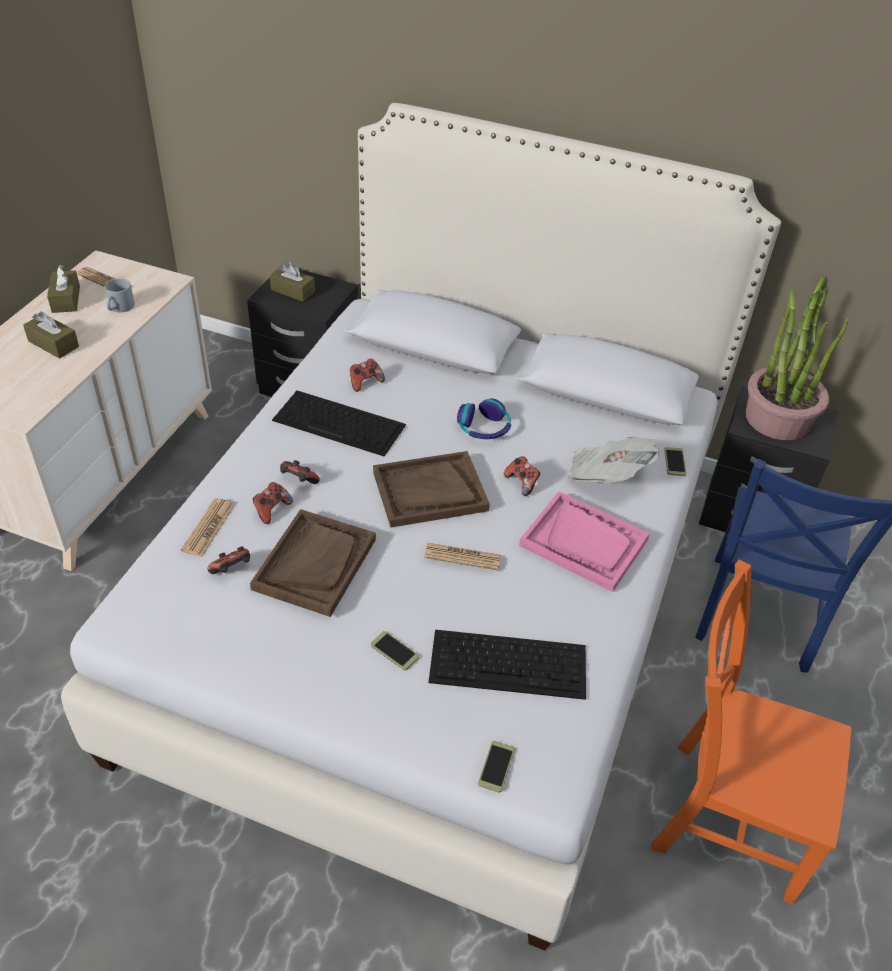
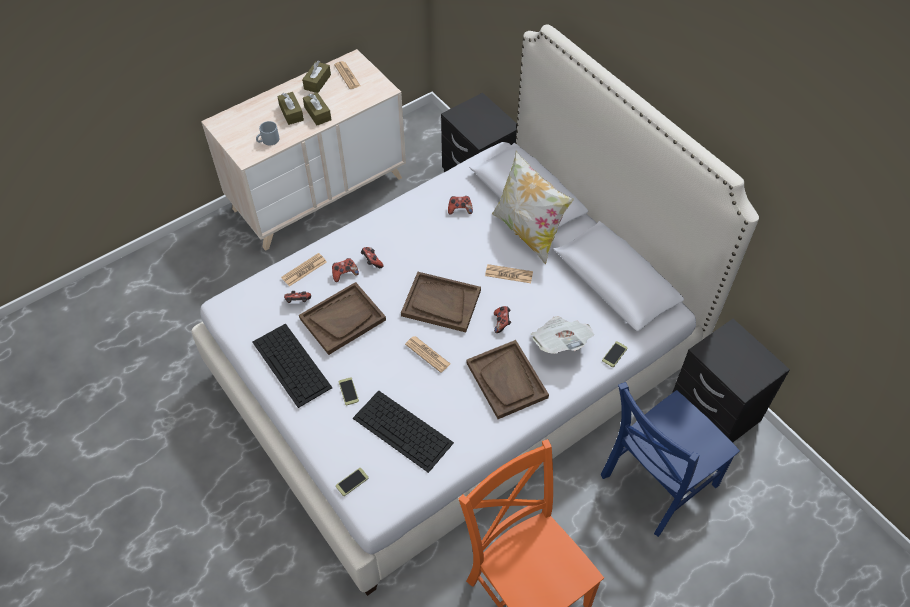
camera: 35 degrees right, 10 degrees up
grey mug [105,278,135,313] -> grey mug moved to [256,121,279,145]
brown tissue box [270,262,315,302] -> brown tissue box moved to [303,92,331,125]
keyboard [272,391,406,457] -> keyboard moved to [252,323,332,408]
headphones [457,398,511,439] -> newspaper [485,264,533,283]
pink tray [519,491,650,592] -> brown tray [466,340,549,419]
potted plant [746,276,848,440] -> none
none -> pillow [492,151,574,264]

